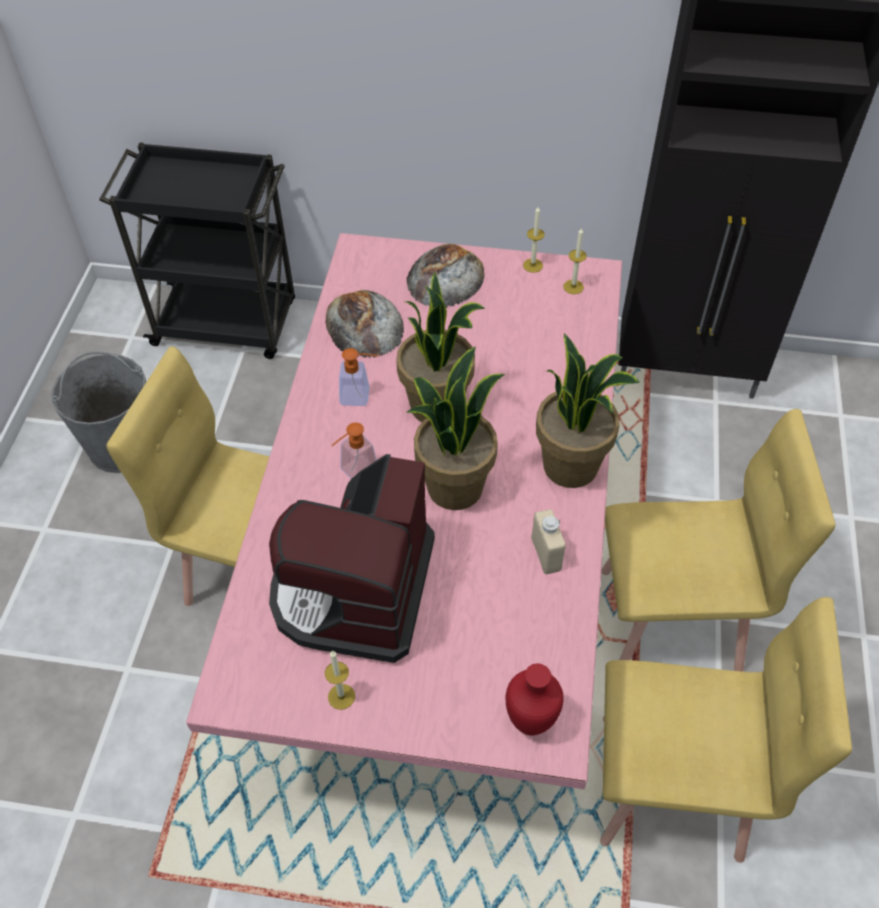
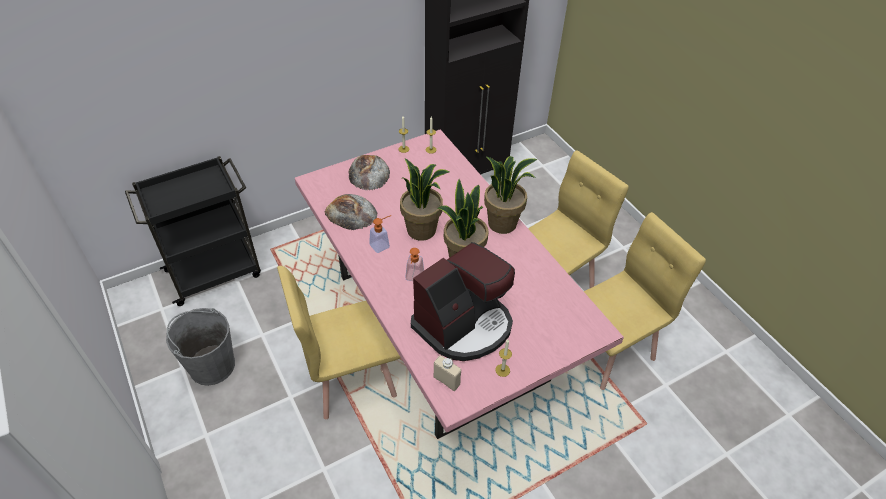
camera: 40 degrees left, 5 degrees down
coffee machine [269,454,435,663] -> coffee machine turned 105 degrees counterclockwise [411,242,515,361]
red vase [506,664,564,735] -> none
beige bottle [531,509,566,574] -> beige bottle moved to [433,356,461,391]

